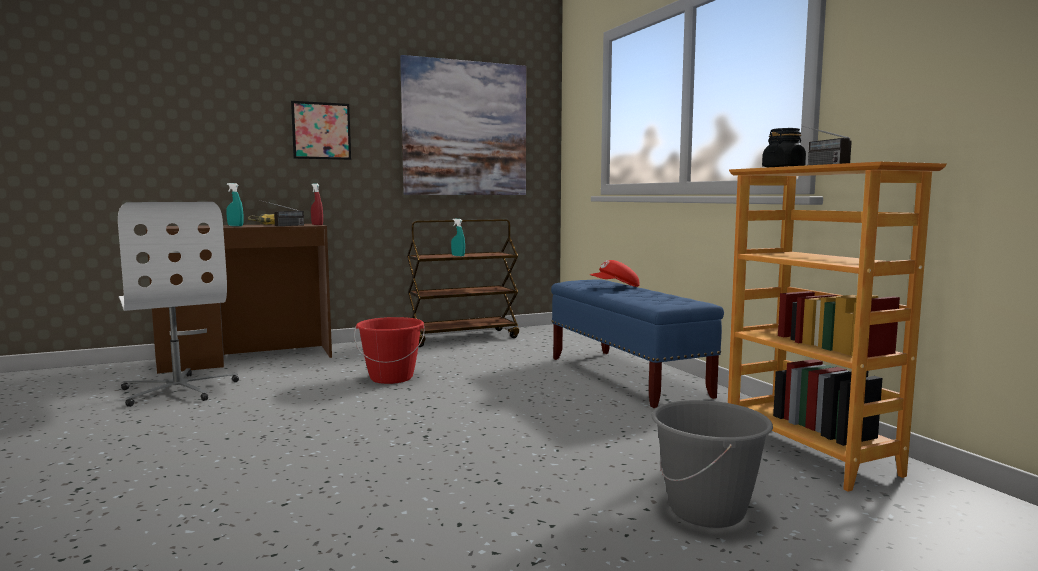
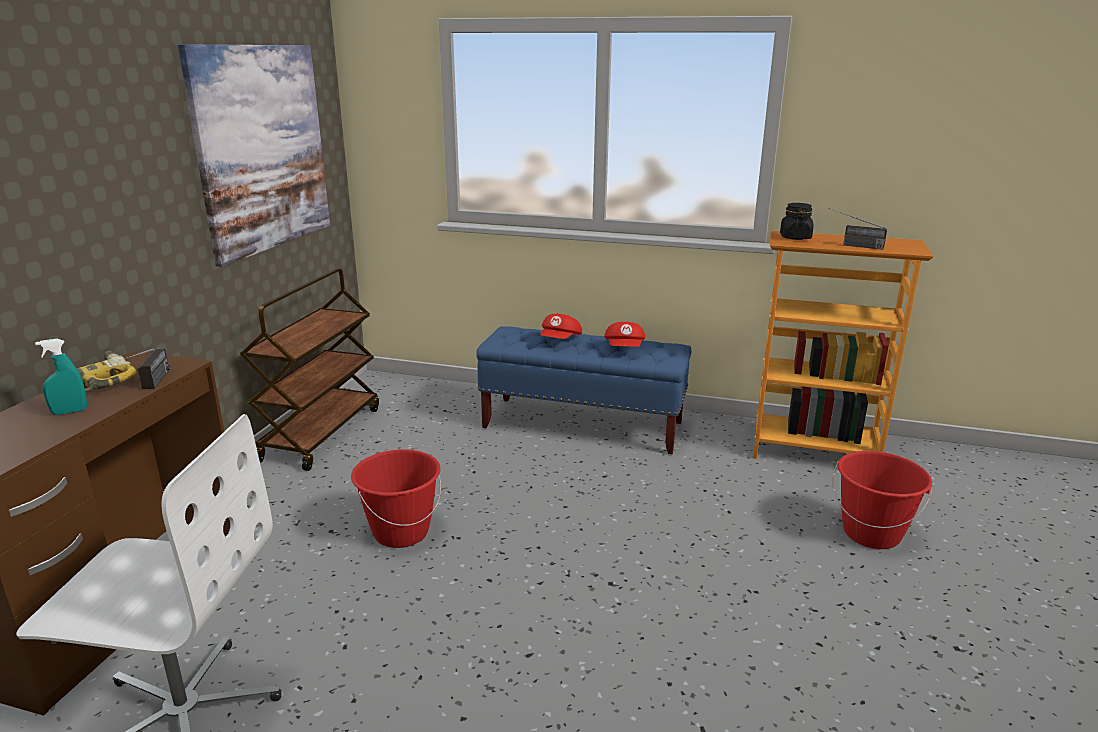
camera: 50 degrees left, 15 degrees up
picture [291,101,351,160] -> none
red spray bottle [311,183,323,225] -> none
turquoise spray bottle [451,219,465,256] -> none
grey bucket [652,400,773,528] -> red bucket [832,451,932,549]
none -> red cap [604,322,645,347]

